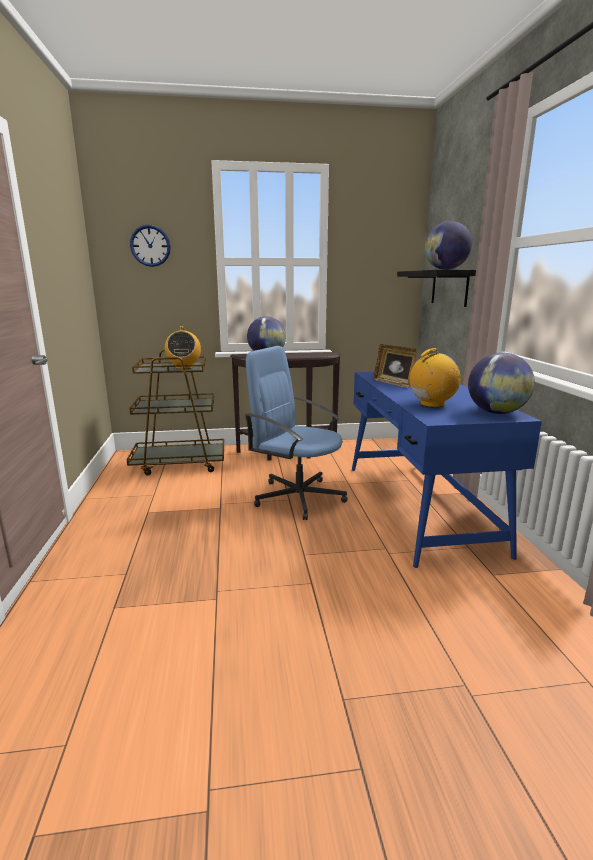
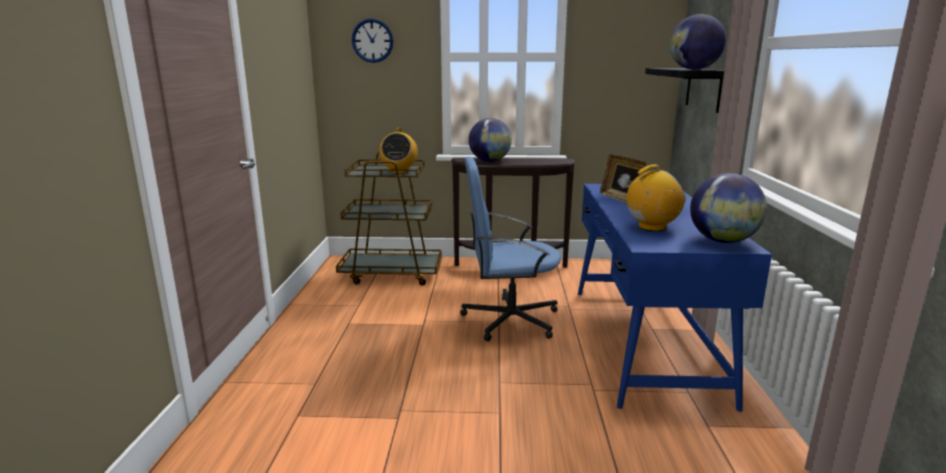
camera: 10 degrees right, 0 degrees up
blue office chair [245,346,348,520] -> blue office chair turned 45 degrees counterclockwise [460,157,561,342]

